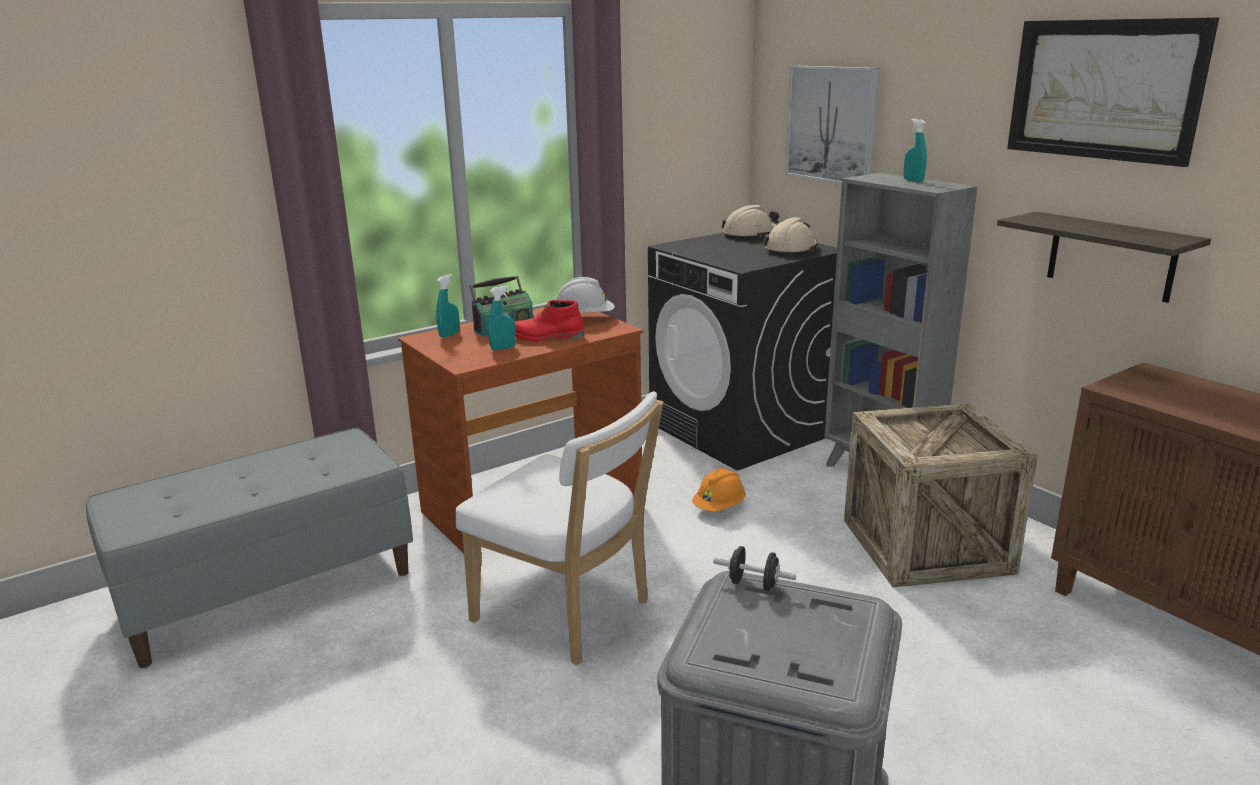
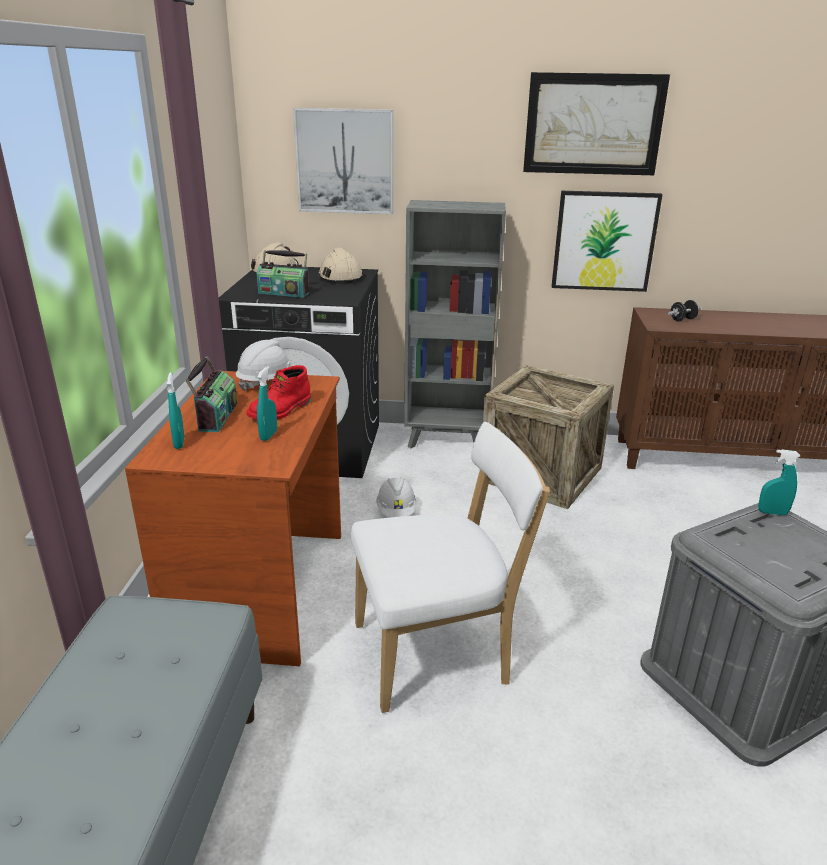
camera: 50 degrees left, 5 degrees up
orange hard hat [692,468,746,511] -> white hard hat [376,477,416,517]
black dumbbell [713,546,796,591] -> black dumbbell moved to [668,300,701,321]
turquoise spray bottle [904,119,927,182] -> turquoise spray bottle moved to [758,449,800,515]
shelf [997,211,1211,303] -> picture [552,191,663,292]
none -> radio [256,250,309,298]

